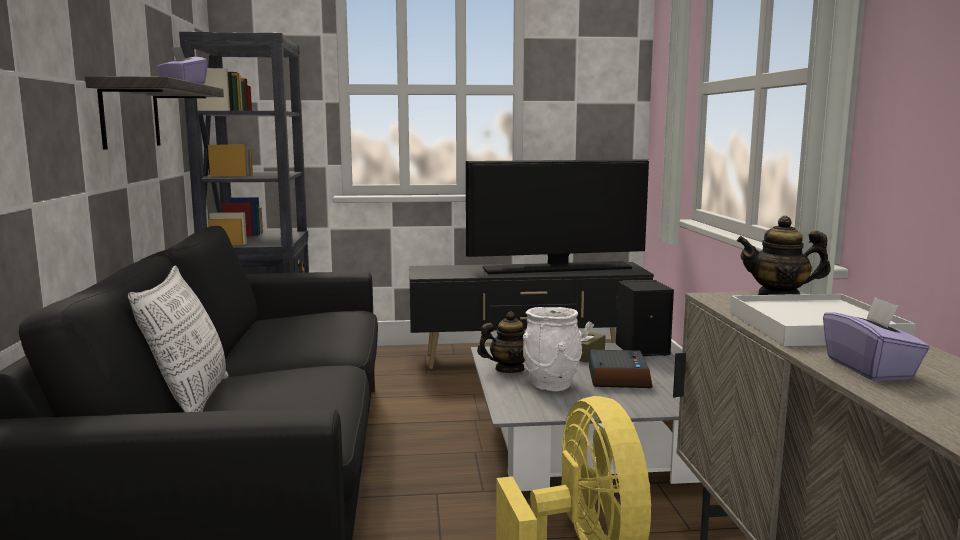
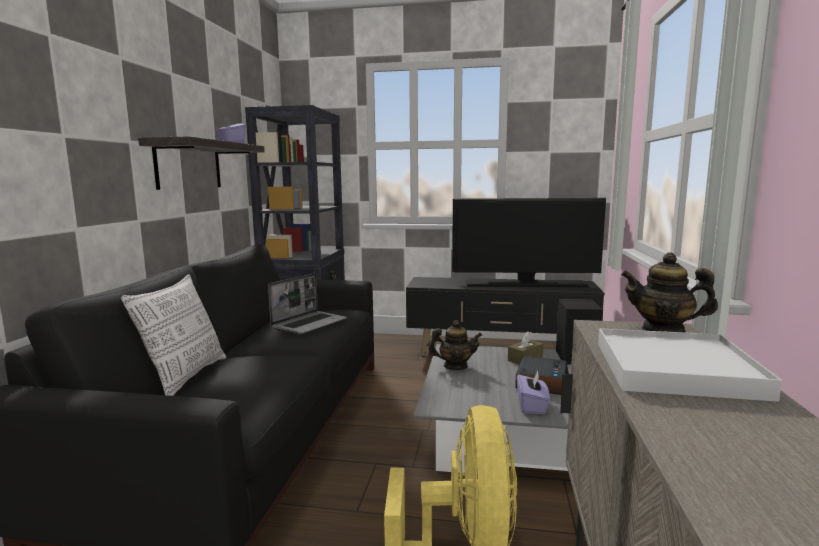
camera: 15 degrees right, 0 degrees up
white vase [523,307,582,391] -> none
purple tissue box [823,297,930,381] -> purple tissue box moved to [517,371,550,414]
none -> laptop [268,273,347,334]

